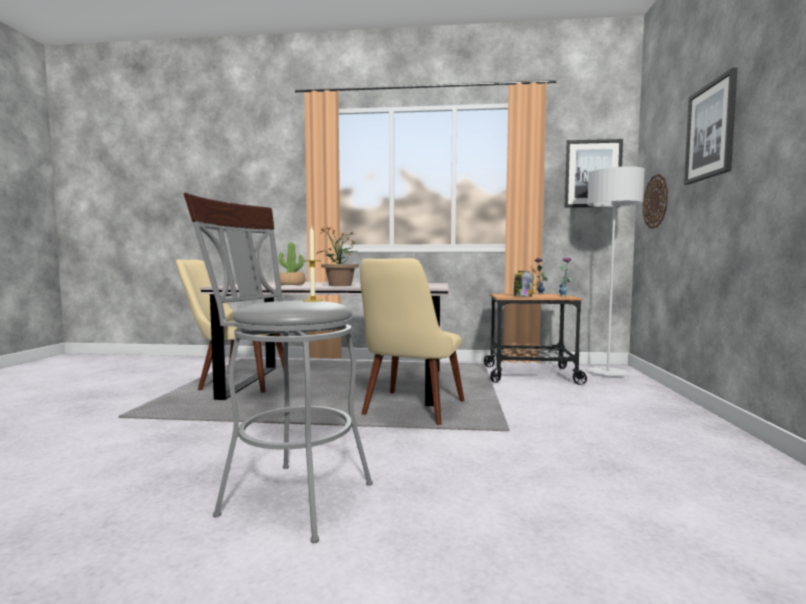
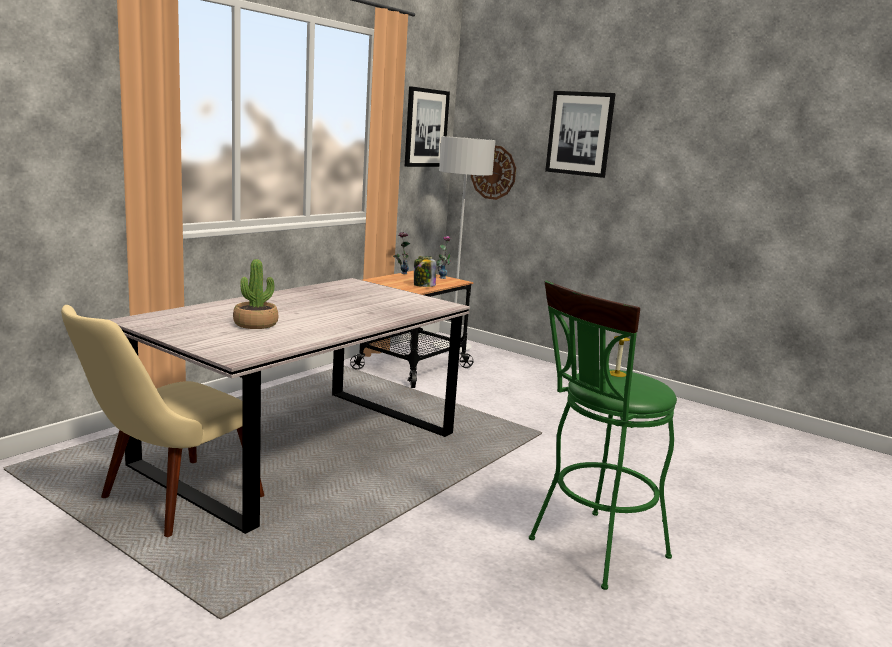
camera: 60 degrees left, 10 degrees up
grey stool [184,193,373,543] -> green stool [529,281,677,590]
potted plant [318,227,359,286] -> none
beige chair [360,258,465,425] -> none

